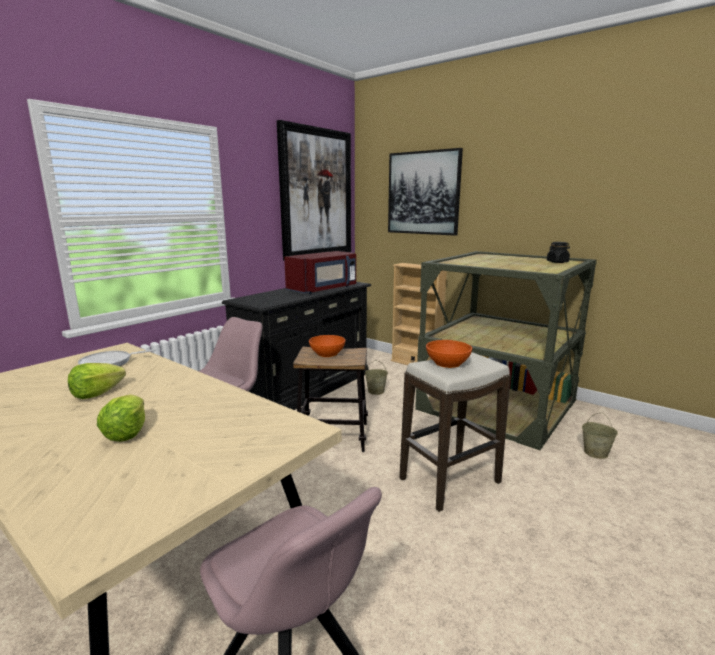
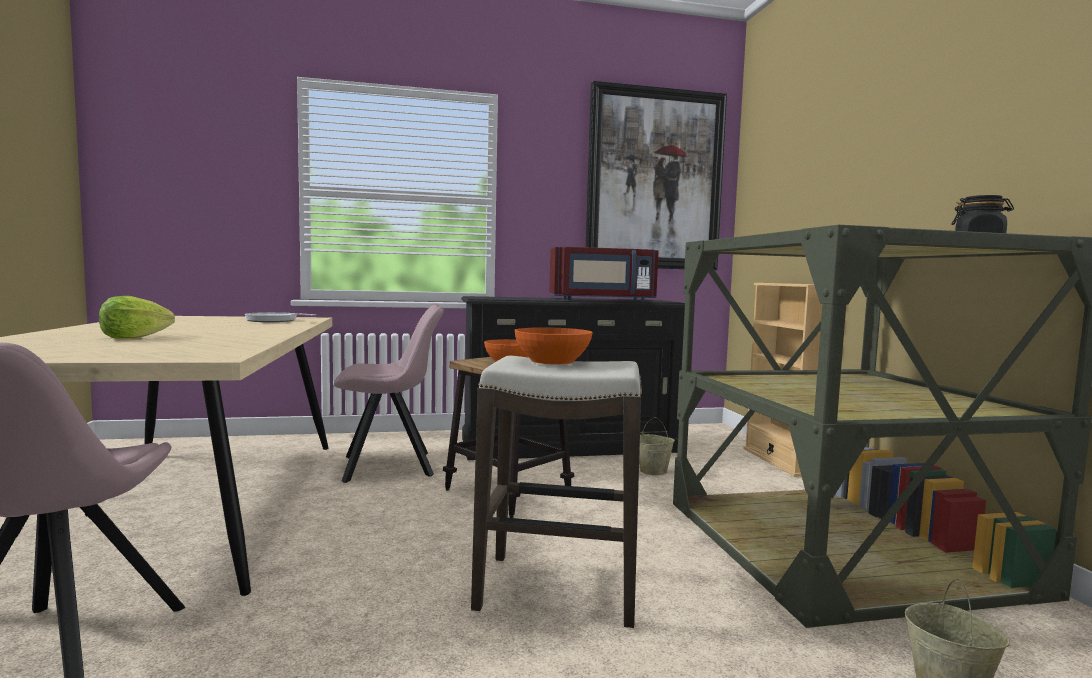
camera: 40 degrees right, 10 degrees down
lettuce [68,363,126,399] -> none
picture [388,148,463,236] -> none

